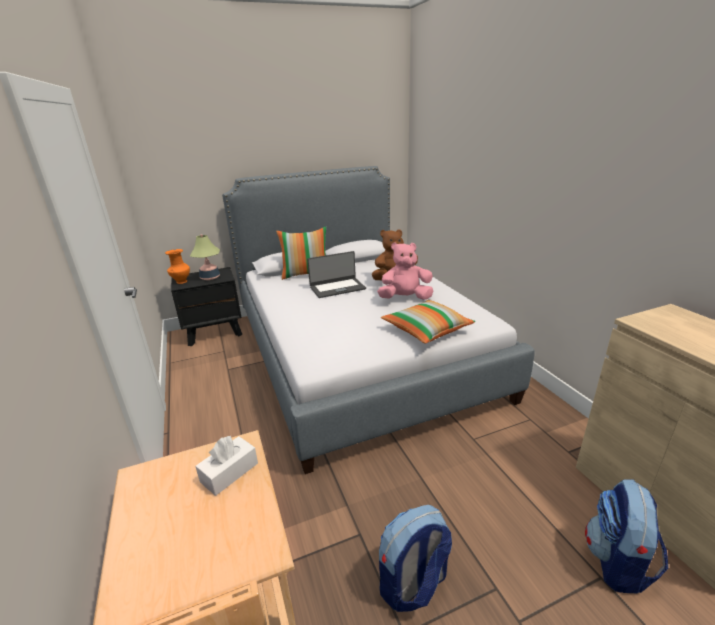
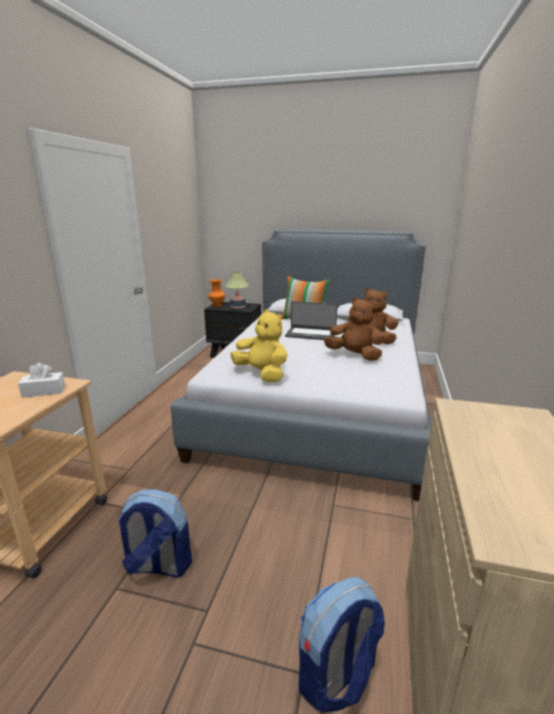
camera: 35 degrees right, 5 degrees down
pink plush toy [377,242,434,300] -> brown plush toy [324,297,385,361]
pillow [381,300,475,344] -> none
none -> yellow plush toy [230,309,287,382]

